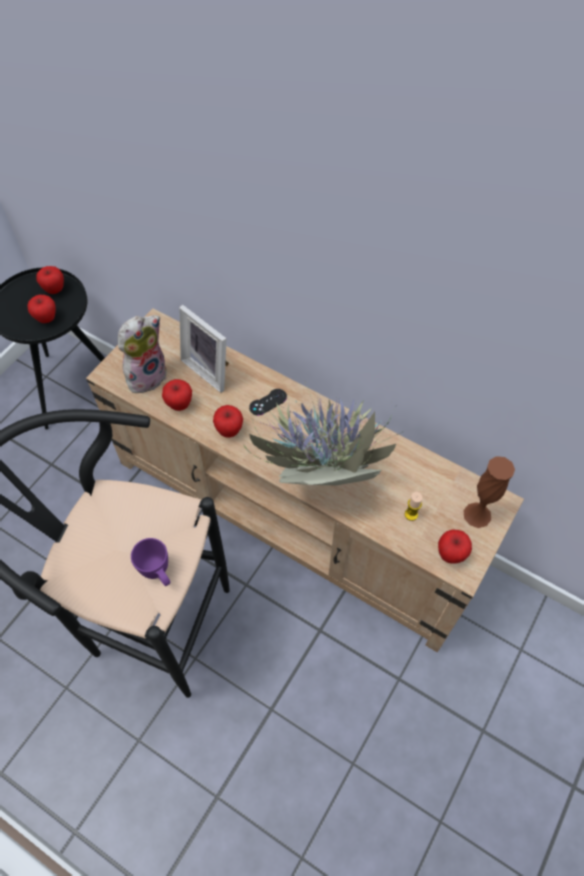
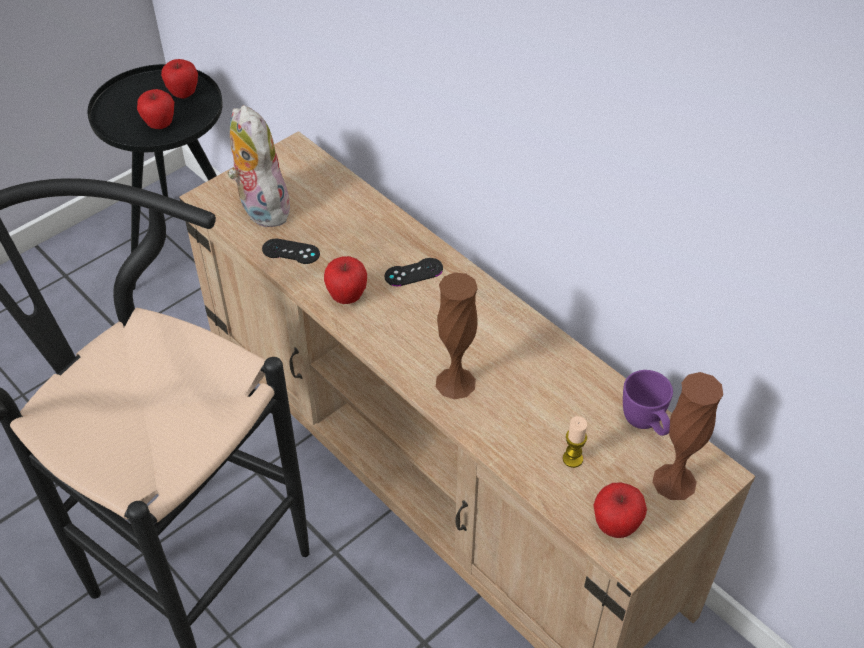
camera: 15 degrees right, 10 degrees down
plush toy [118,315,167,393] -> plush toy turned 90 degrees counterclockwise [228,105,293,227]
purple mug [131,538,171,586] -> purple mug moved to [623,370,673,436]
apple [162,379,192,411] -> black game controller [262,238,320,264]
picture frame [179,305,229,393] -> none
potted plant [243,382,404,485] -> brown vase [436,273,478,400]

